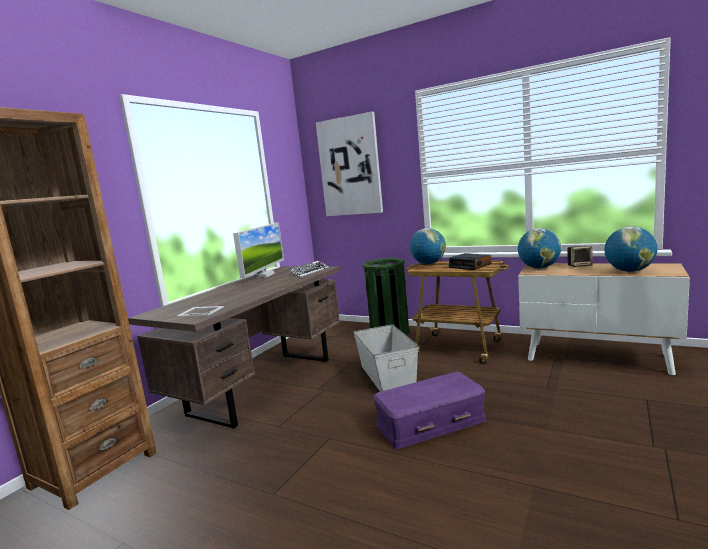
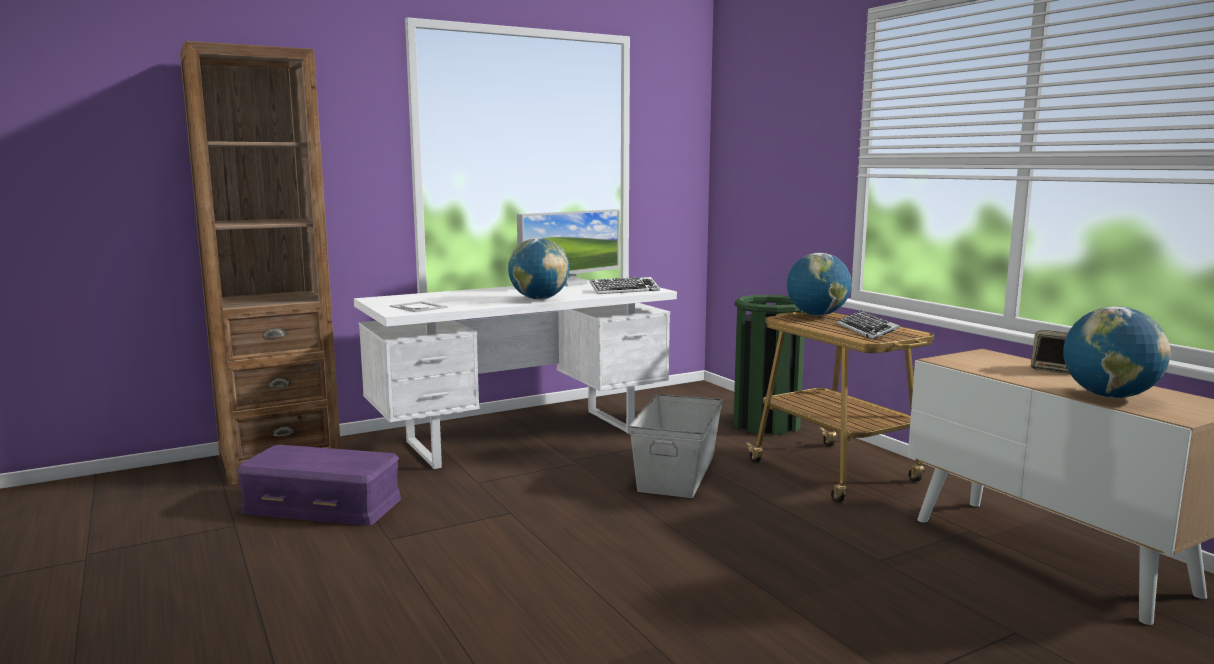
camera: 30 degrees right, 0 degrees up
brown desk [128,266,340,429] -> white desk [354,278,677,469]
picture [316,112,383,216] -> none
purple storage box [373,372,486,449] -> purple storage box moved to [236,445,401,526]
alarm clock [449,253,491,270] -> keyboard [837,310,900,340]
globe [518,228,561,269] -> globe moved to [508,238,569,300]

